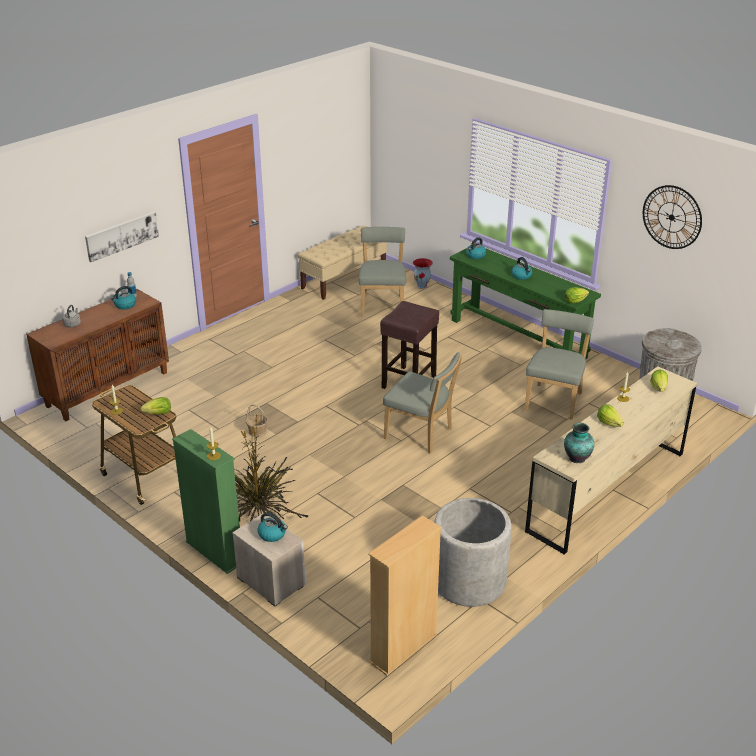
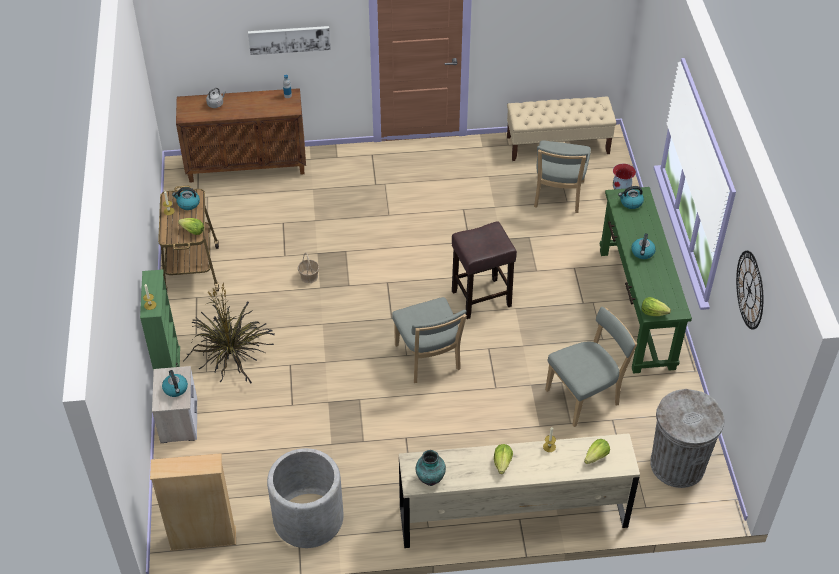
camera: 40 degrees right, 15 degrees up
kettle [111,286,136,310] -> kettle moved to [172,187,200,210]
grey chair [359,227,406,317] -> grey chair turned 150 degrees clockwise [534,141,591,213]

